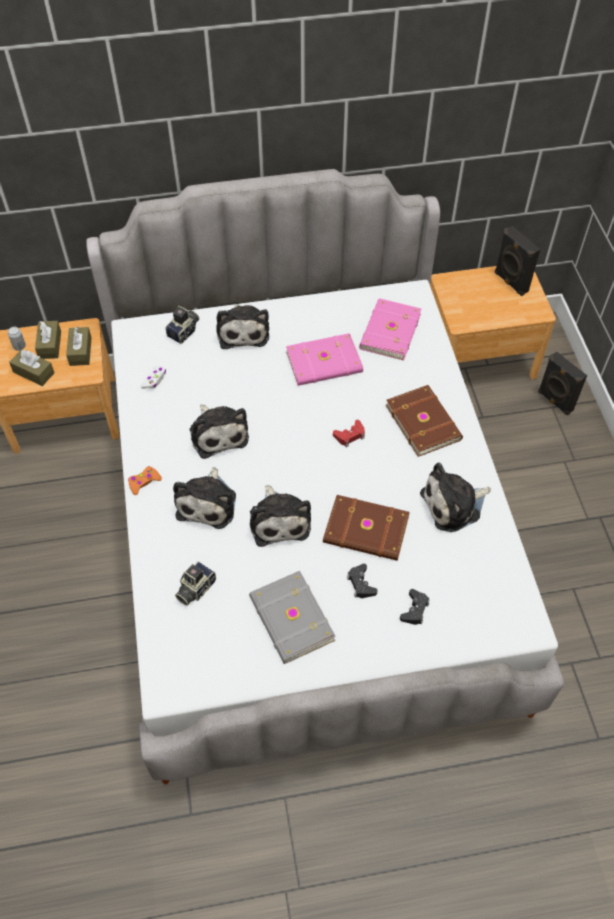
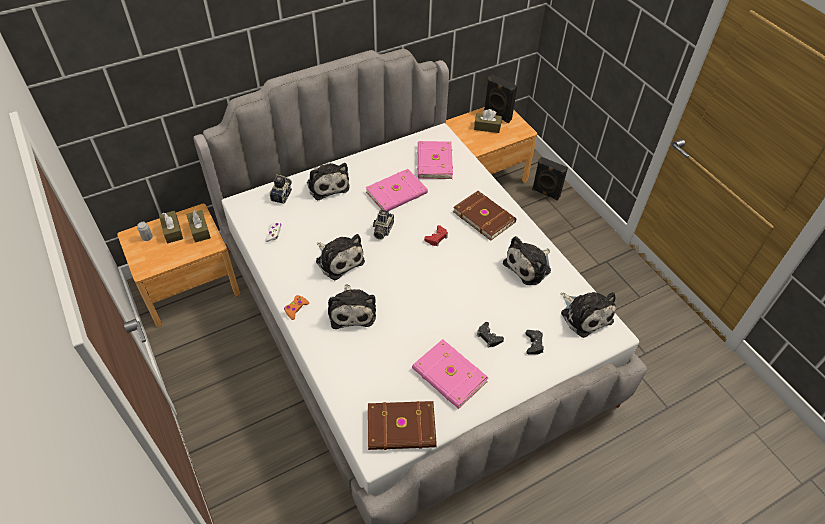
camera: 20 degrees left, 5 degrees down
brown tissue box [9,349,55,386] -> brown tissue box moved to [474,109,502,133]
camera [175,562,216,606] -> camera moved to [373,210,394,240]
grey book [249,571,336,664] -> pink book [412,339,489,409]
plush toy [250,485,311,547] -> plush toy moved to [560,292,616,338]
brown book [323,495,410,561] -> brown book moved to [368,401,437,450]

